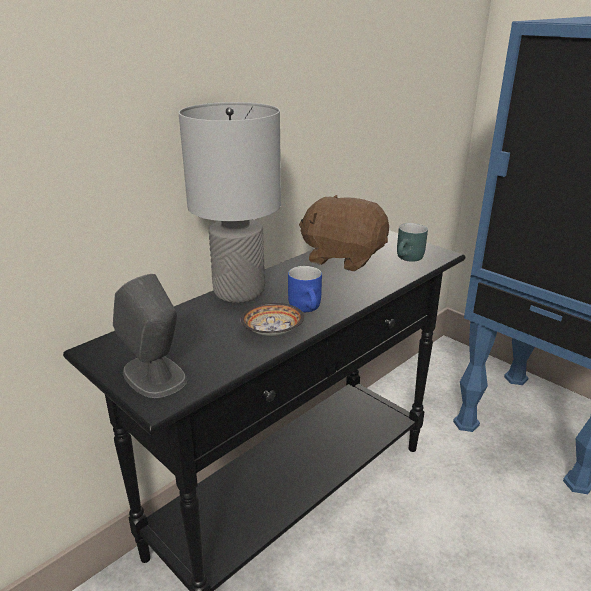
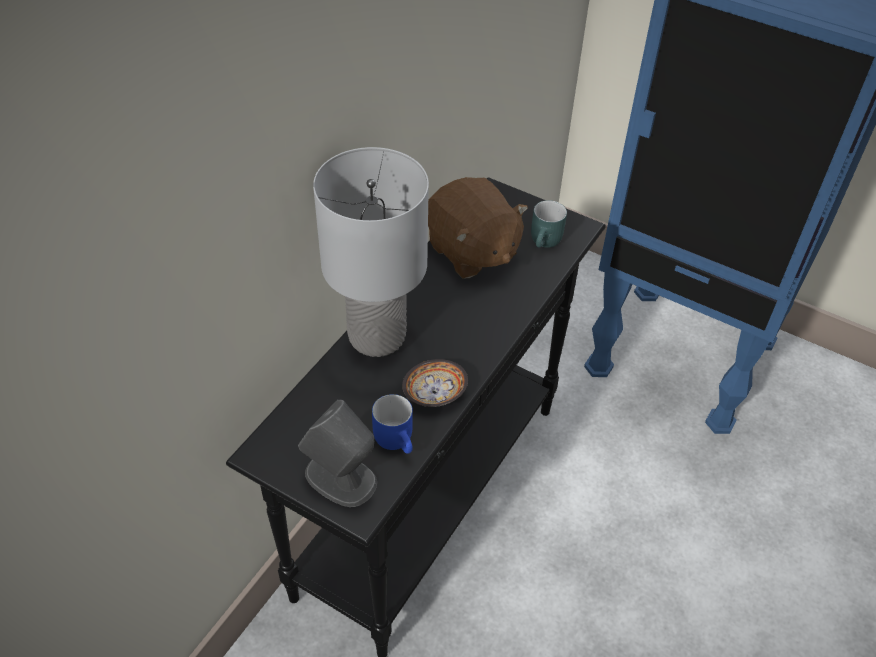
camera: 15 degrees left, 20 degrees up
blue mug [288,266,322,312] -> blue mug moved to [372,394,413,454]
brown plush toy [299,195,389,271] -> brown plush toy turned 135 degrees counterclockwise [428,177,528,279]

